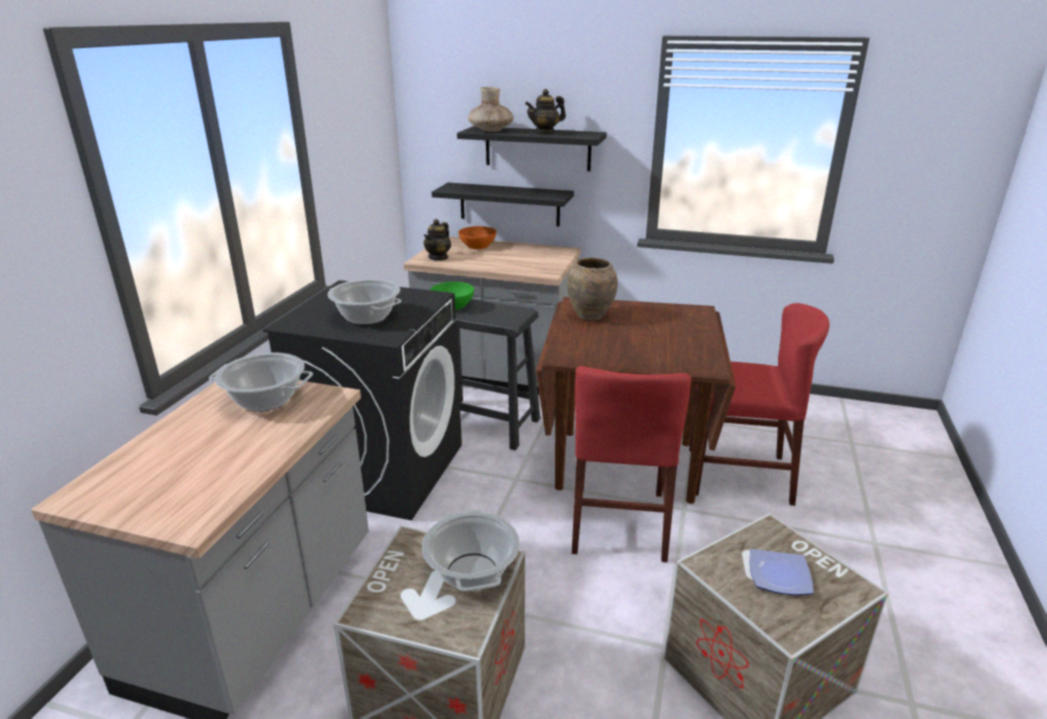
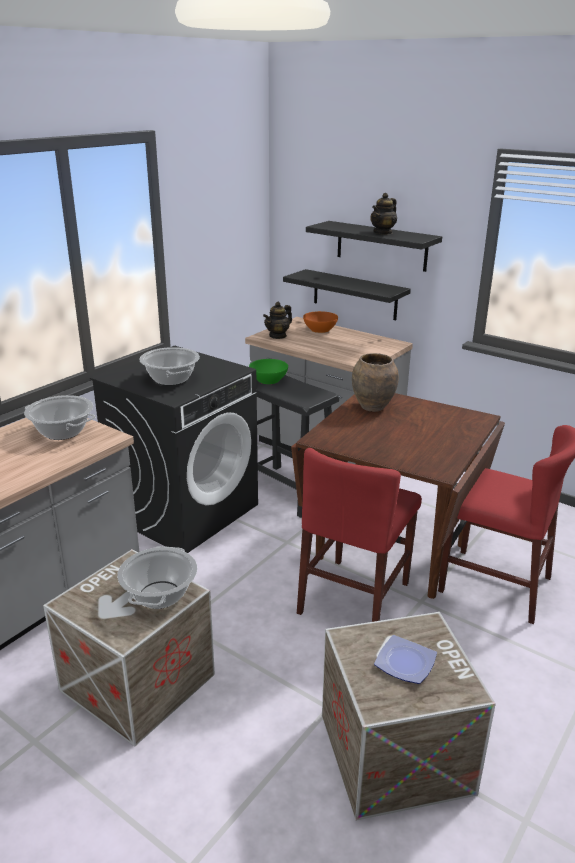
camera: 20 degrees right, 0 degrees up
brown vase [468,87,514,132] -> none
teapot [525,89,566,135] -> teapot turned 45 degrees counterclockwise [370,193,397,235]

